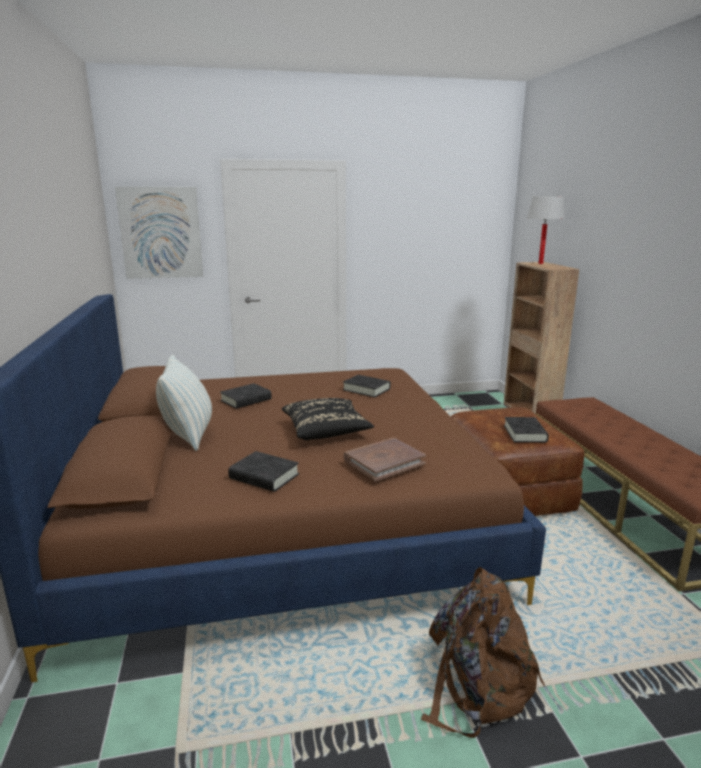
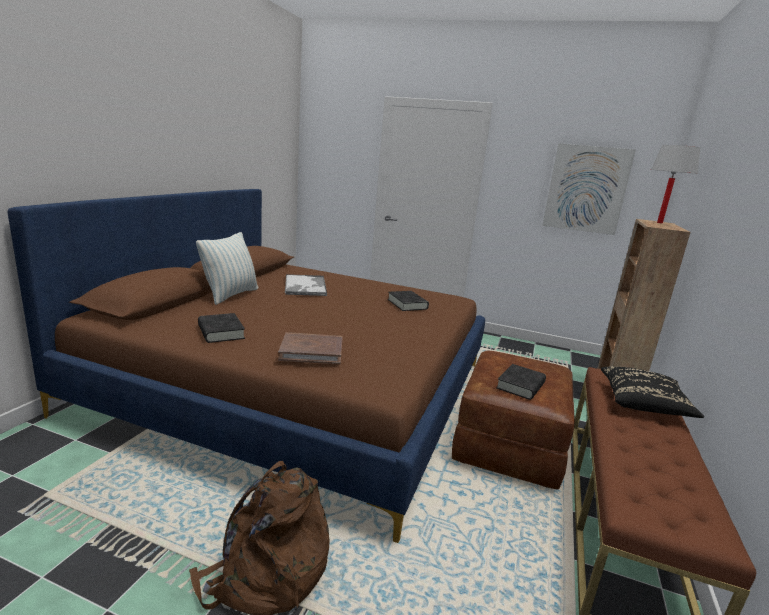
camera: 30 degrees right, 0 degrees up
picture [115,187,203,279] -> picture moved to [542,143,636,235]
black book [220,383,272,409] -> tray [285,274,327,296]
black pillow [282,398,374,440] -> black pillow moved to [601,366,704,418]

